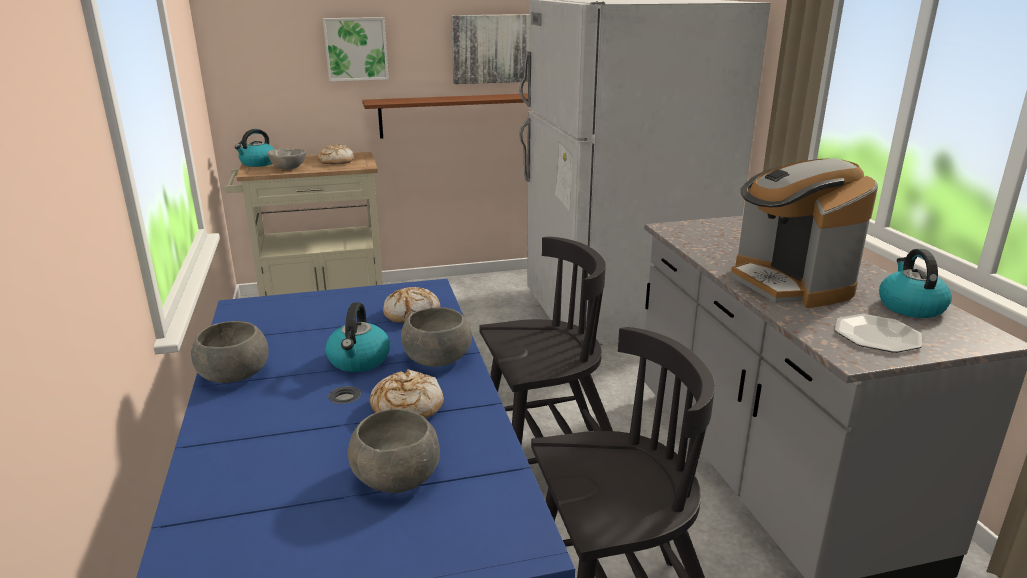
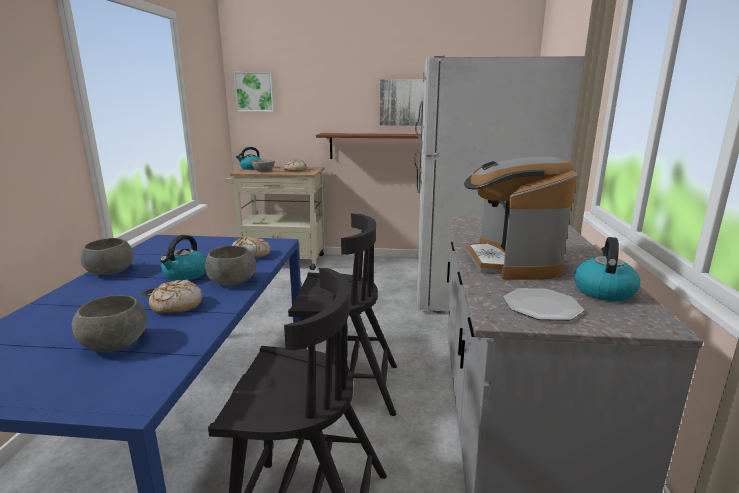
camera: 20 degrees right, 5 degrees down
picture [323,17,389,81] -> picture moved to [234,72,275,112]

